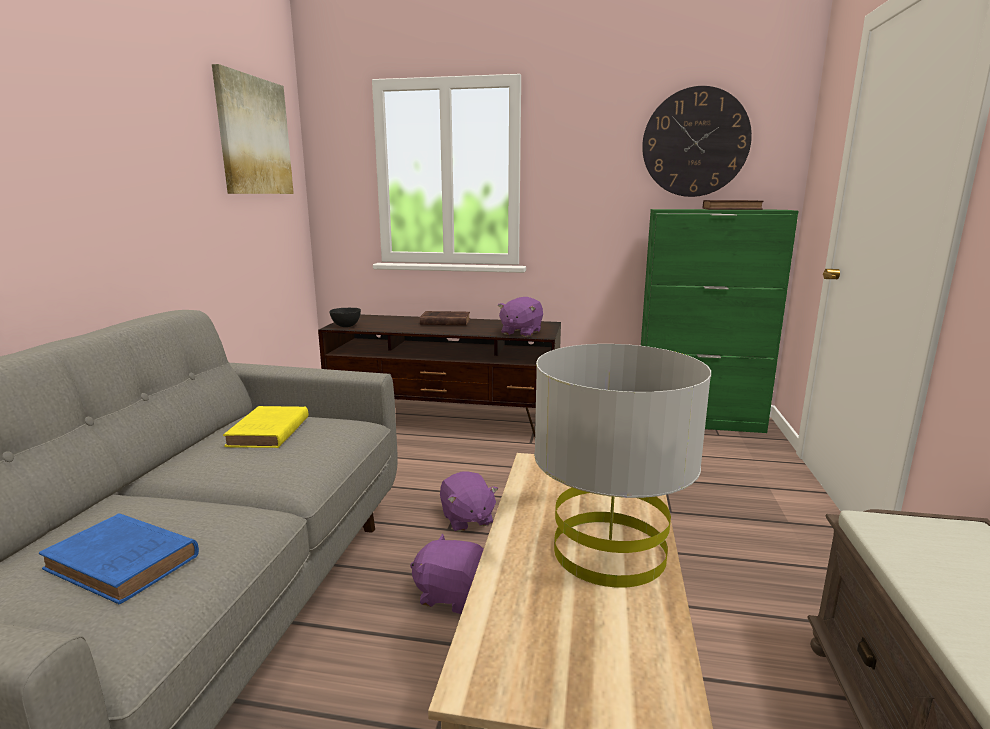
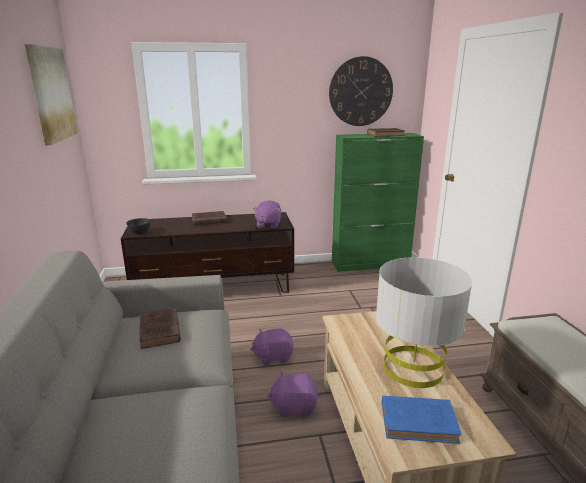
camera: 20 degrees left, 5 degrees up
blue book [39,514,199,604] -> blue book moved to [382,396,461,444]
yellow book [223,406,308,448] -> brown book [140,308,181,349]
purple plush toy [440,472,498,532] -> purple plush toy turned 120 degrees clockwise [250,328,294,366]

